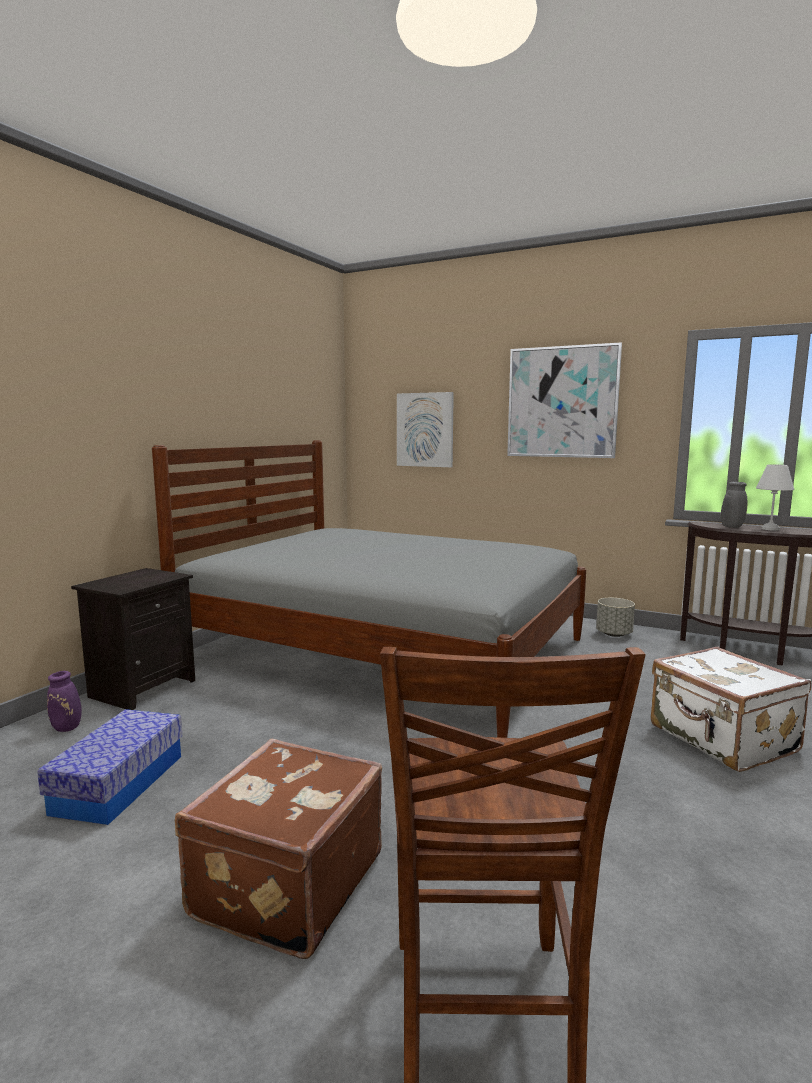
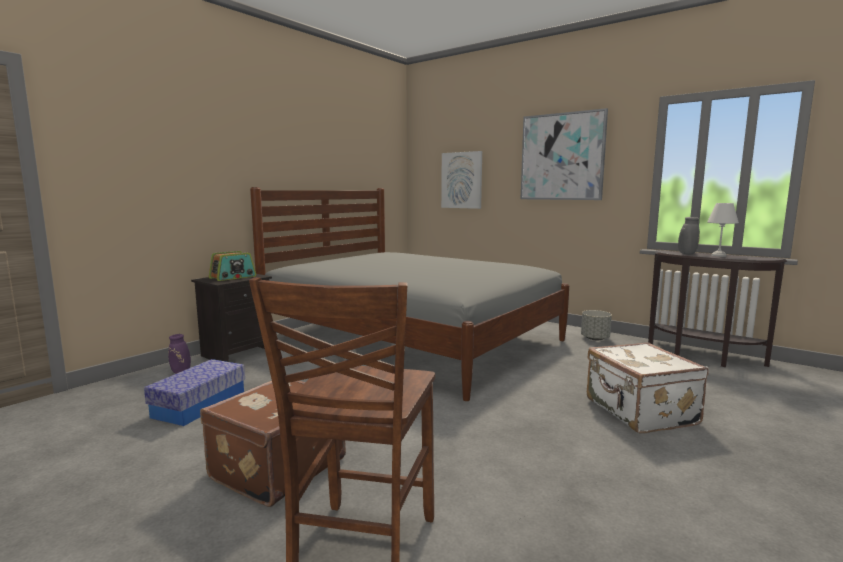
camera: 10 degrees right, 0 degrees up
none -> radio [209,251,256,281]

